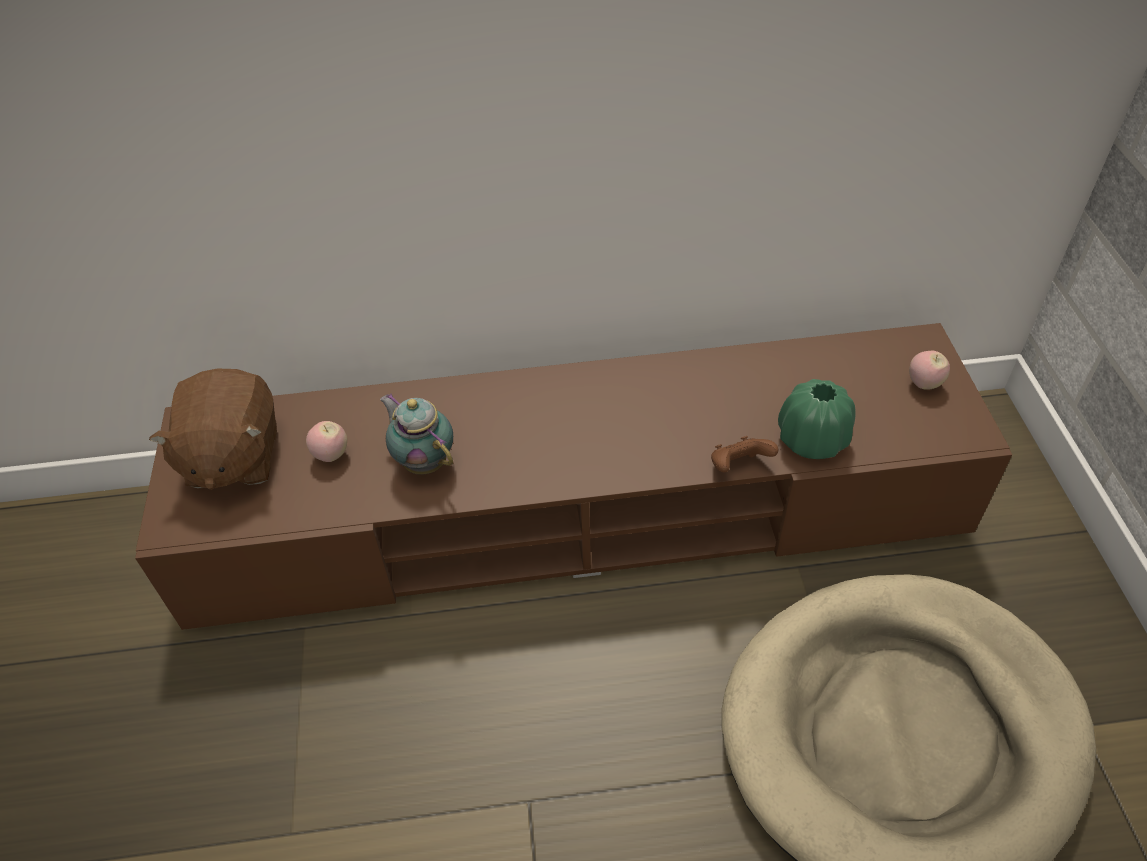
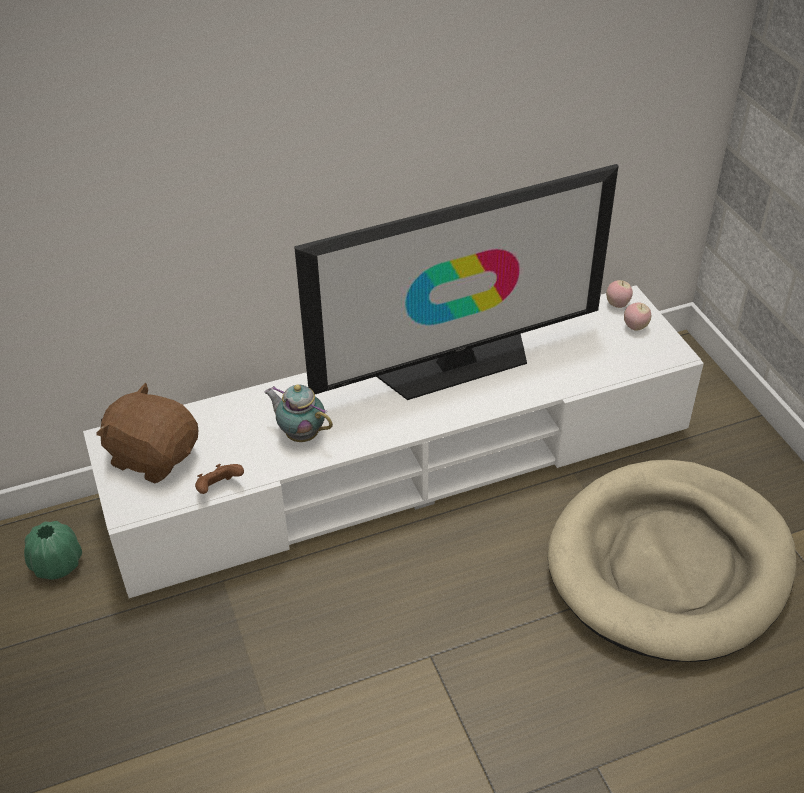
camera: 15 degrees left, 5 degrees down
brown tv stand [135,323,1012,630] -> white tv stand [83,285,704,598]
brown plush toy [149,369,277,490] -> brown plush toy turned 135 degrees clockwise [96,383,199,484]
apple [306,421,347,462] -> apple moved to [606,280,633,308]
brown game controller [711,436,778,472] -> brown game controller moved to [195,464,244,494]
green vase [778,379,855,459] -> green vase moved to [24,521,82,580]
none -> television [294,164,618,400]

